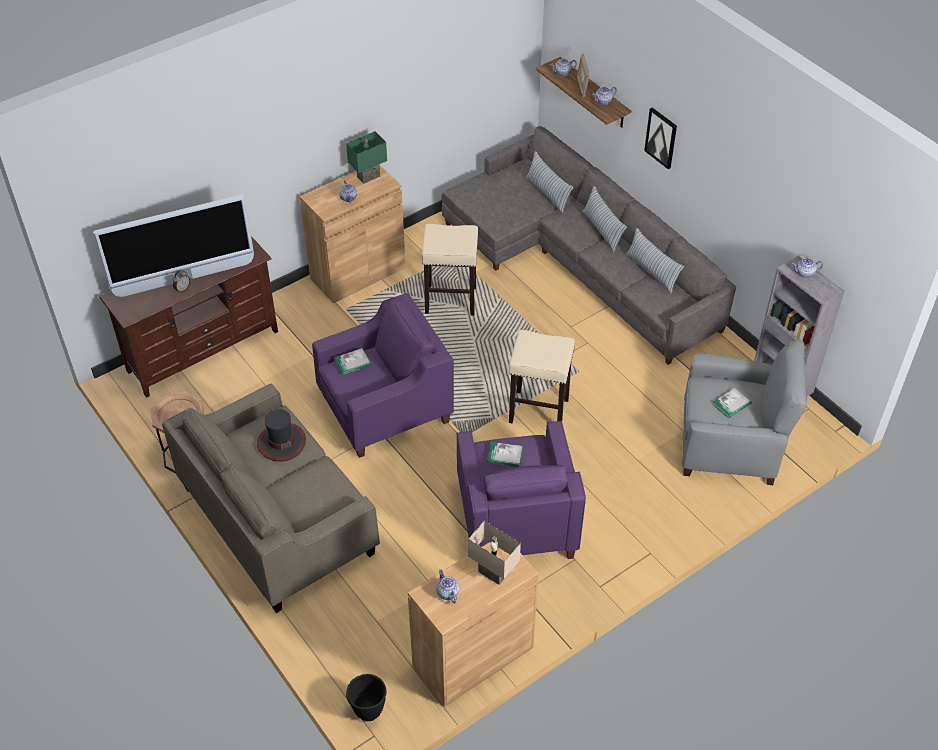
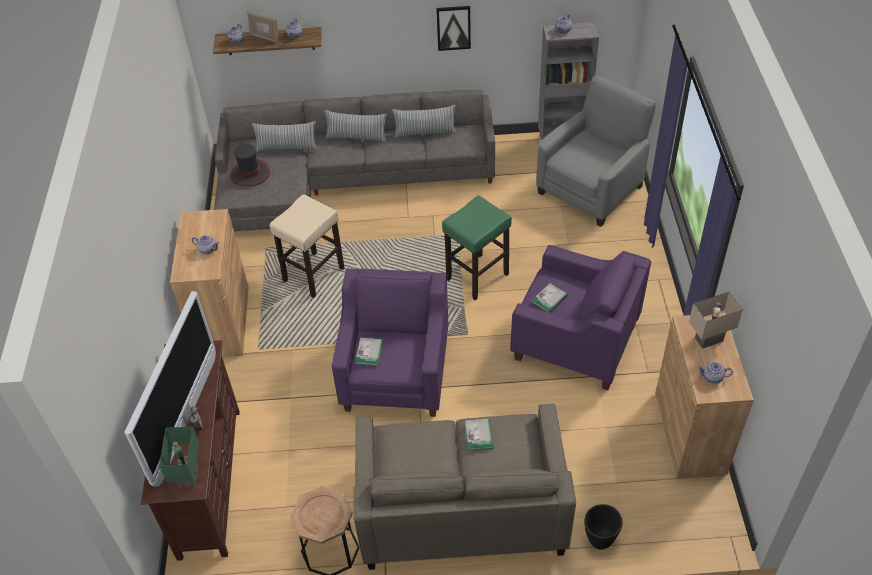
camera: 55 degrees left, 0 degrees up
hat [257,409,306,461] -> hat moved to [230,144,270,186]
green table lamp [346,131,387,184] -> green table lamp moved to [159,426,199,488]
black planter [346,674,387,721] -> black planter moved to [584,504,623,550]
beige stool [509,330,575,423] -> green stool [442,196,512,300]
picture [644,107,677,169] -> picture moved to [436,6,471,51]
book [712,388,752,419] -> book moved to [465,418,494,451]

